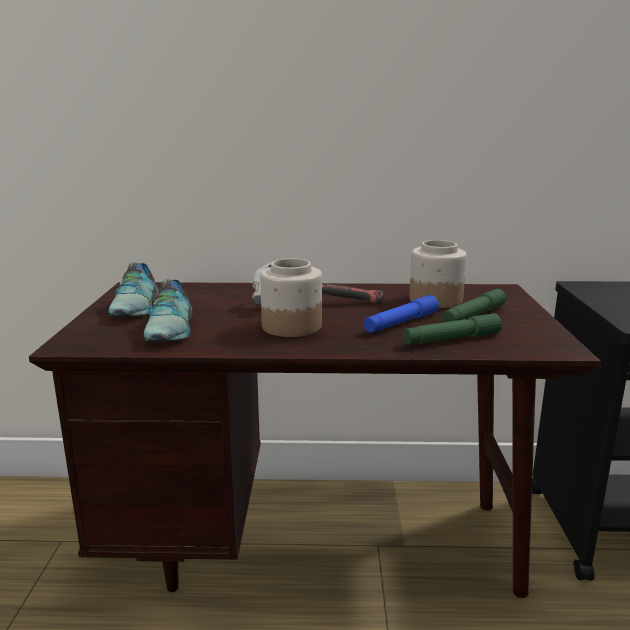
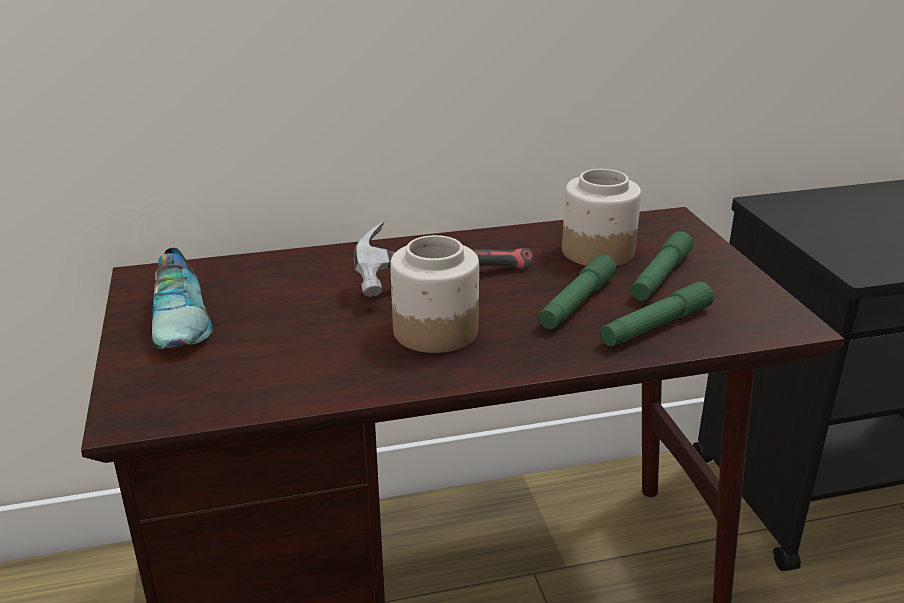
camera: 15 degrees left, 10 degrees up
shoe [144,279,192,341] -> none
blue flashlight [364,295,439,333] -> green flashlight [538,254,617,329]

